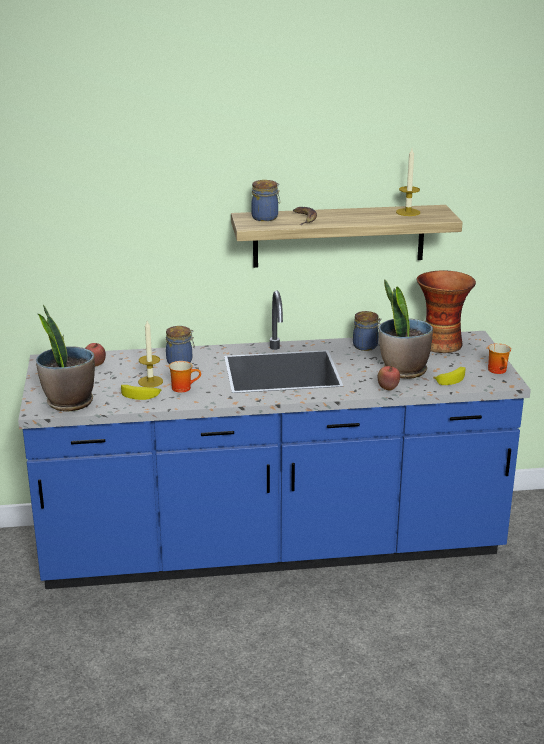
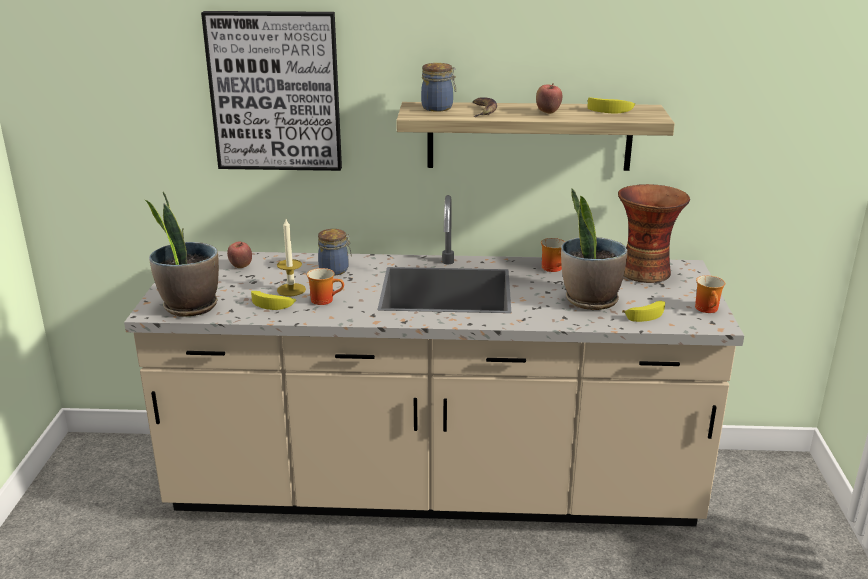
camera: 10 degrees right, 0 degrees up
blue counter [18,291,531,589] -> beige counter [124,195,744,527]
jar [353,311,381,351] -> mug [541,238,565,272]
apple [378,366,400,391] -> apple moved to [536,83,562,114]
candle [396,149,420,216] -> banana [587,98,635,113]
none -> picture [201,11,342,171]

